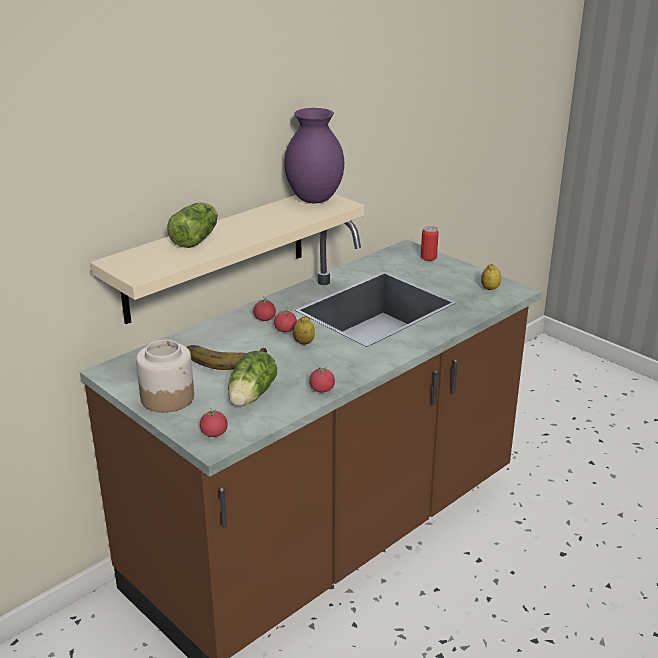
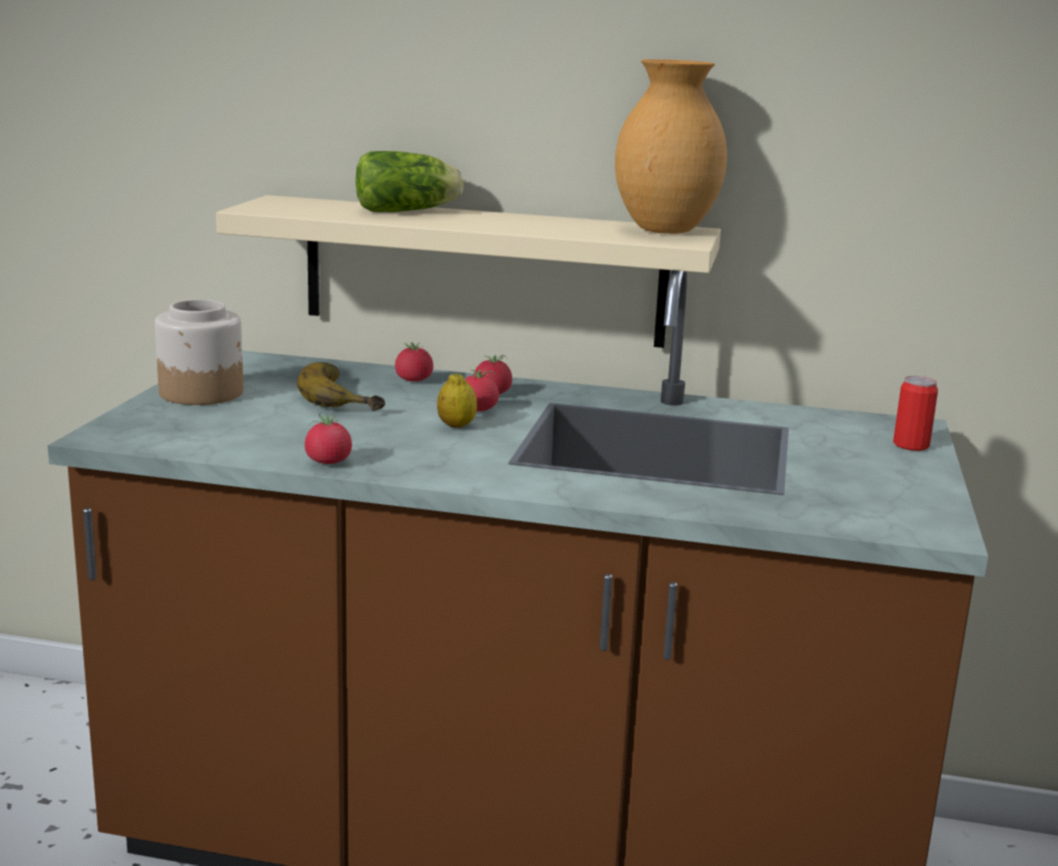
camera: 55 degrees right, 10 degrees down
tomato [200,408,228,437] -> tomato moved to [395,342,433,382]
lettuce [228,351,277,406] -> none
purple vase [284,108,344,203] -> brown vase [615,59,727,234]
lemon [481,264,501,290] -> none

